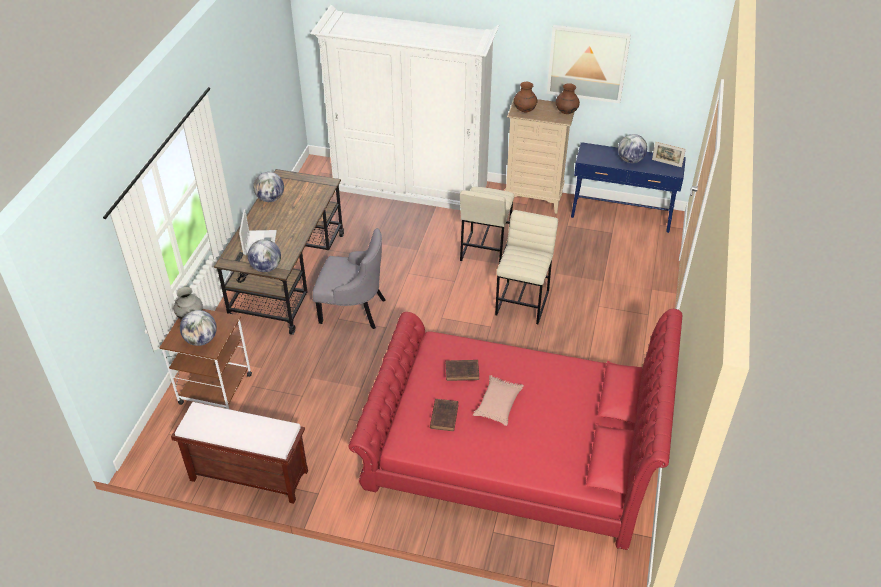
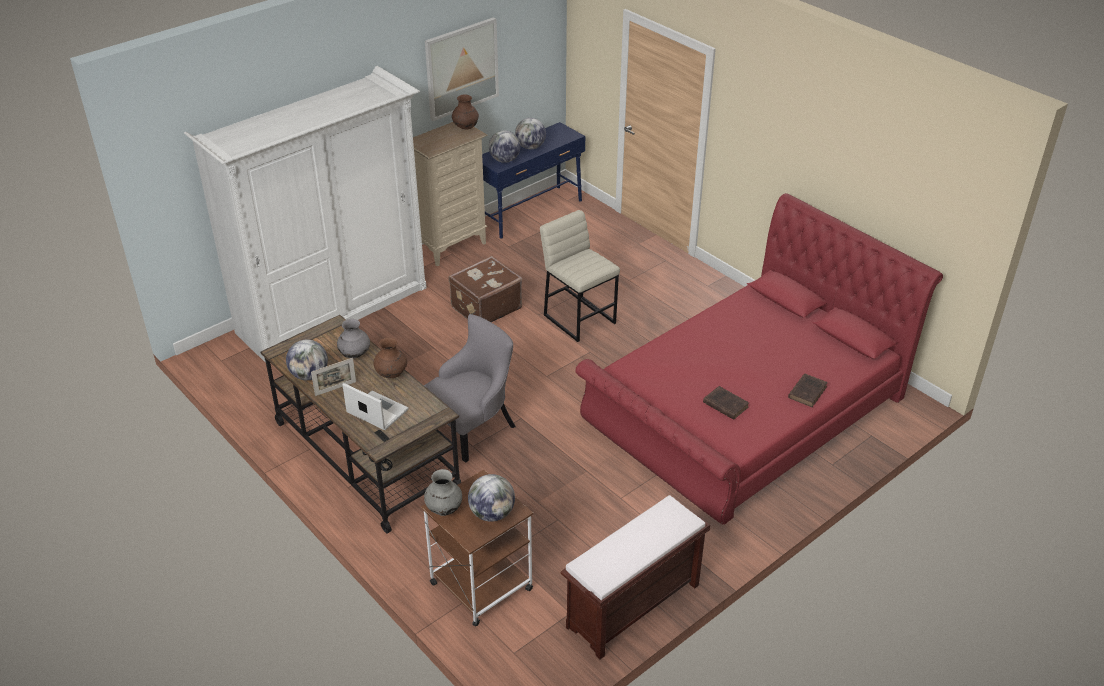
camera: 55 degrees left, 5 degrees down
globe [248,239,281,272] -> globe moved to [489,130,520,163]
brown book [446,360,479,381] -> brown book moved to [788,373,828,407]
beige chair [460,187,514,263] -> brown suitcase [448,256,522,322]
beige pillow [473,375,524,426] -> none
brown vase [514,82,538,113] -> brown vase moved to [374,337,407,378]
picture frame [652,141,686,167] -> picture frame moved to [311,358,356,396]
none -> grey vase [337,319,370,359]

